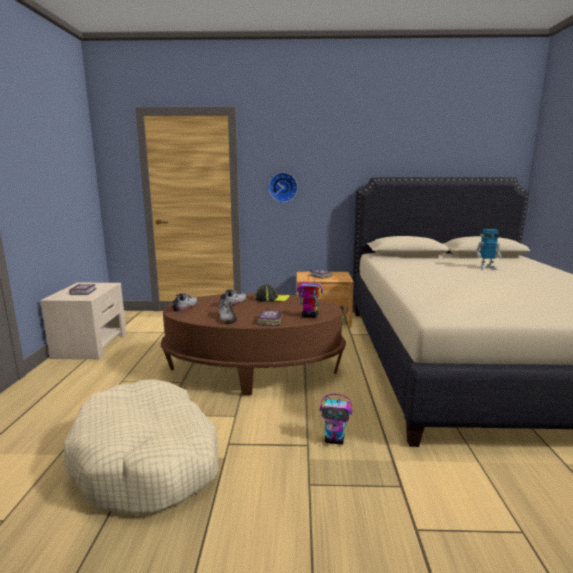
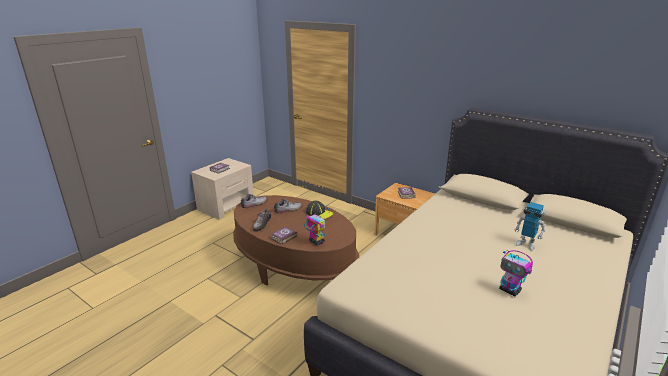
camera: 35 degrees right, 10 degrees up
beige dog bed [64,379,219,515] -> none
wall clock [269,172,298,203] -> none
toy robot [320,394,352,445] -> toy robot moved to [499,250,533,296]

